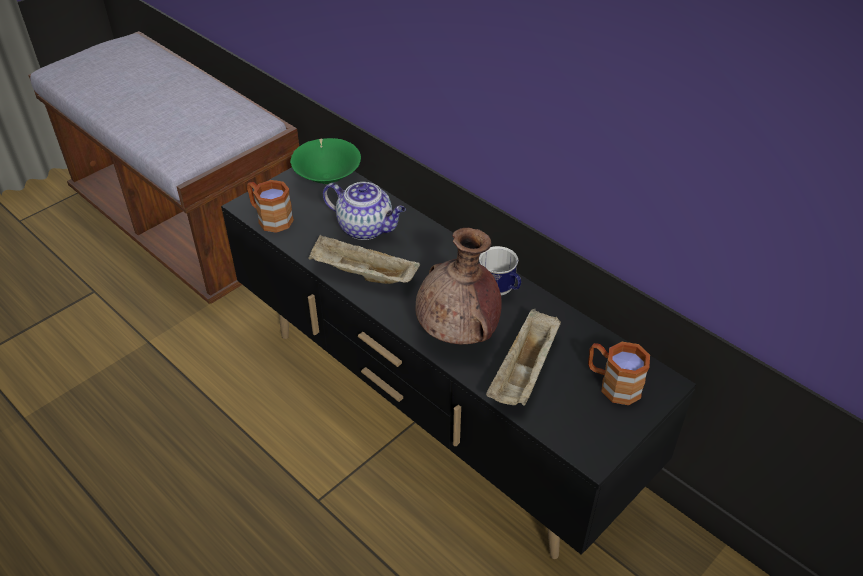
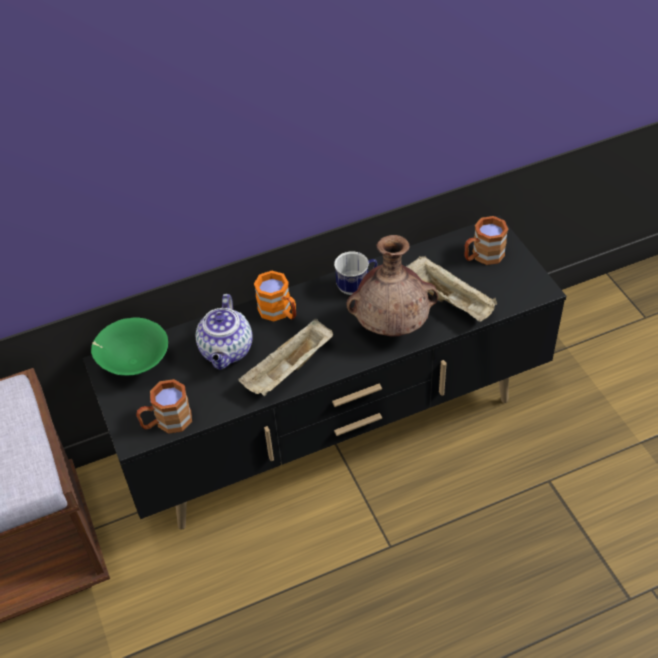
camera: 65 degrees left, 5 degrees up
teapot [323,182,406,240] -> teapot turned 135 degrees clockwise [195,294,253,370]
none -> orange mug [254,271,296,321]

